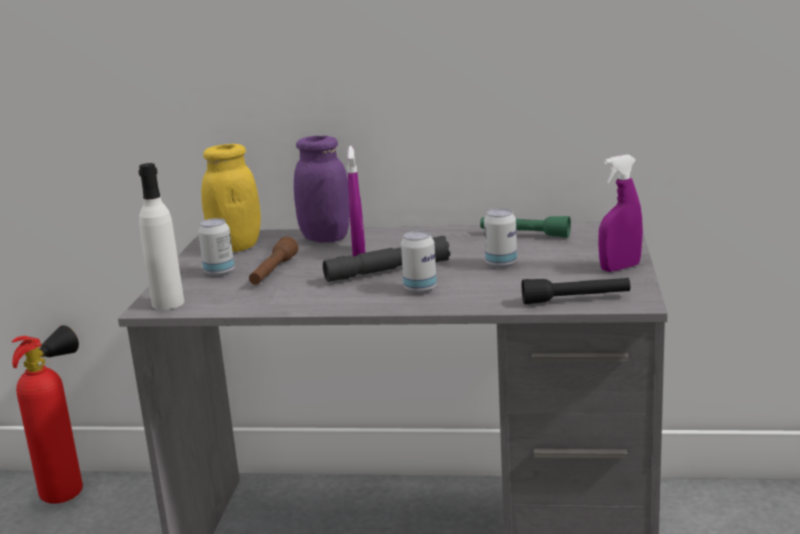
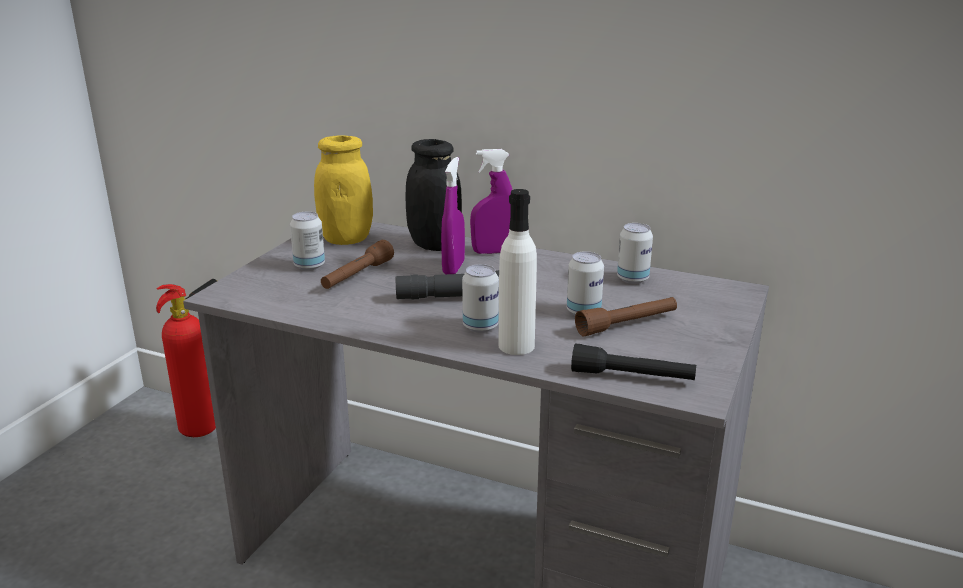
camera: 15 degrees right, 5 degrees up
white bottle [138,163,184,310] -> white bottle moved to [499,189,537,355]
purple jar [294,136,350,243] -> black jar [406,139,462,251]
green flashlight [480,216,571,238] -> can [617,223,653,284]
purple spray bottle [598,155,643,272] -> purple spray bottle moved to [470,149,512,254]
none -> brown flashlight [575,297,677,336]

